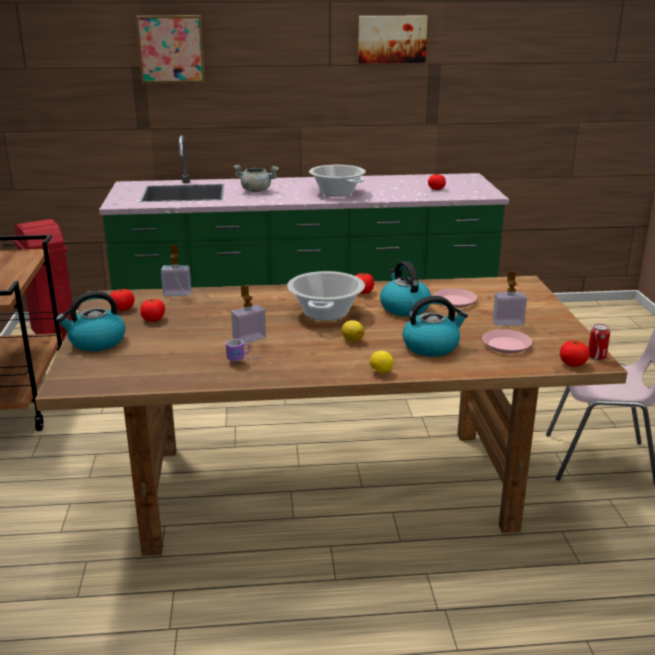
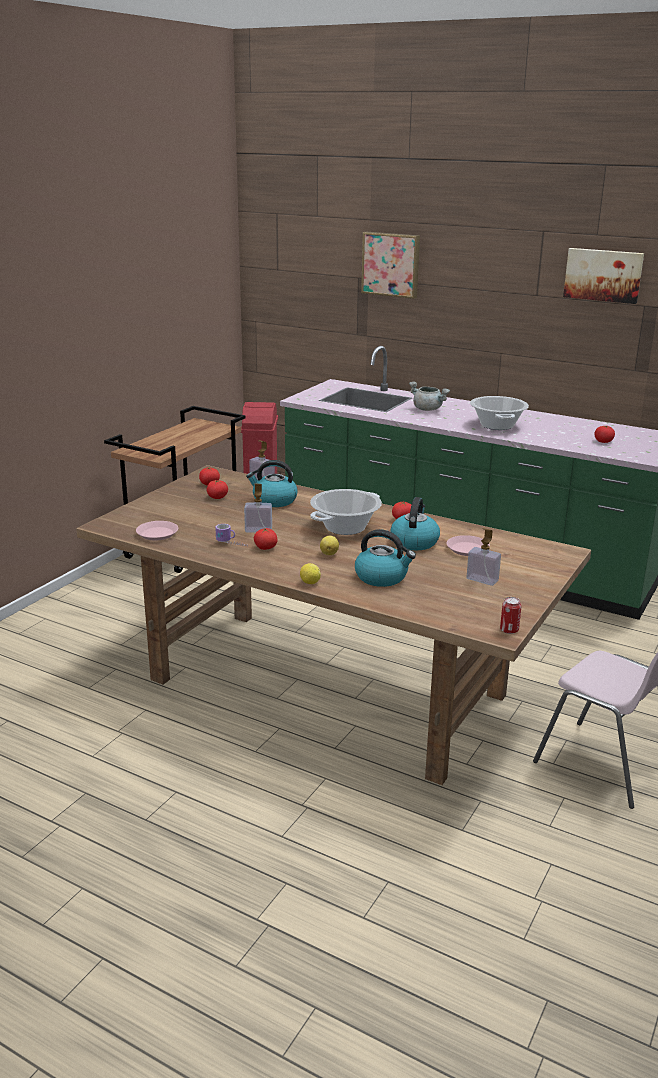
camera: 35 degrees right, 0 degrees up
kettle [56,291,125,351] -> kettle moved to [246,460,298,507]
pink plate [482,329,532,353] -> pink plate moved to [136,521,178,540]
tomato [560,341,589,367] -> tomato moved to [254,528,278,550]

